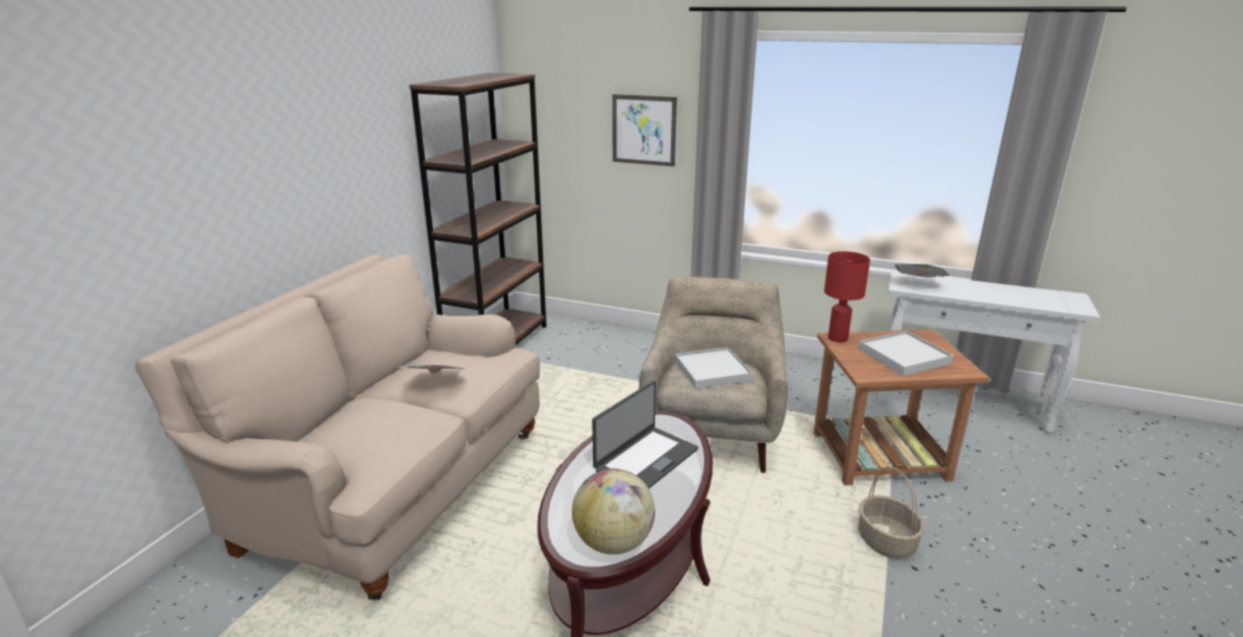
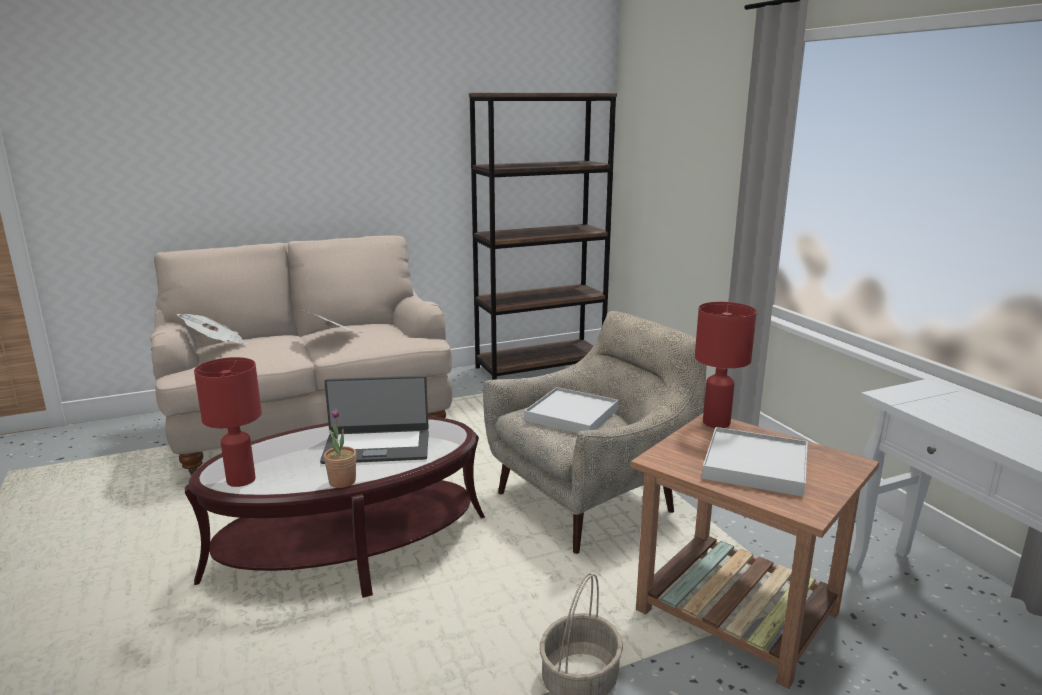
camera: 45 degrees right, 5 degrees down
globe [572,469,655,555] -> red table lamp [194,357,262,487]
picture [612,94,677,167] -> none
newspaper [894,264,949,278] -> newspaper moved to [177,314,248,344]
none -> potted plant [324,408,356,488]

